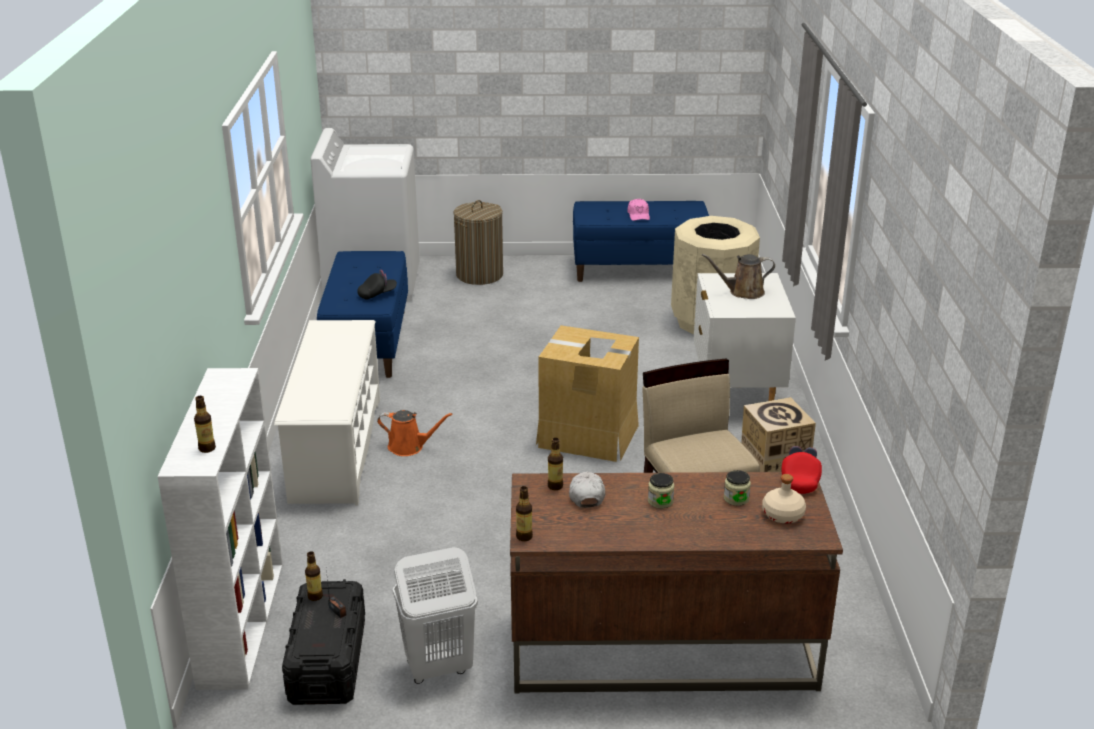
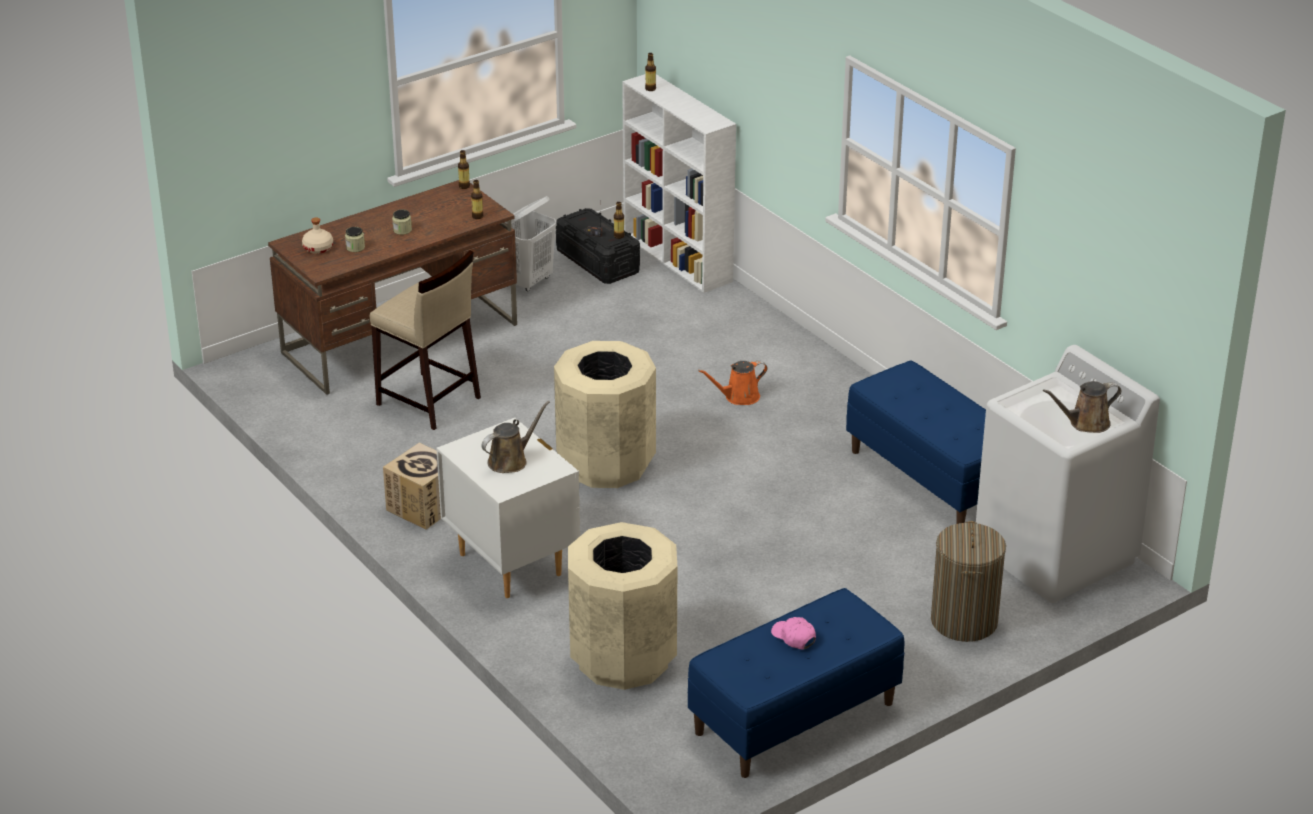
camera: 145 degrees right, 5 degrees up
white shoe rack [274,320,380,506] -> none
black cap [357,270,397,299] -> none
cardboard box [536,325,639,462] -> beige trash can [554,341,656,488]
white cap [569,472,605,508] -> none
red cap [781,446,822,494] -> none
none -> brown watering can [1043,381,1121,433]

